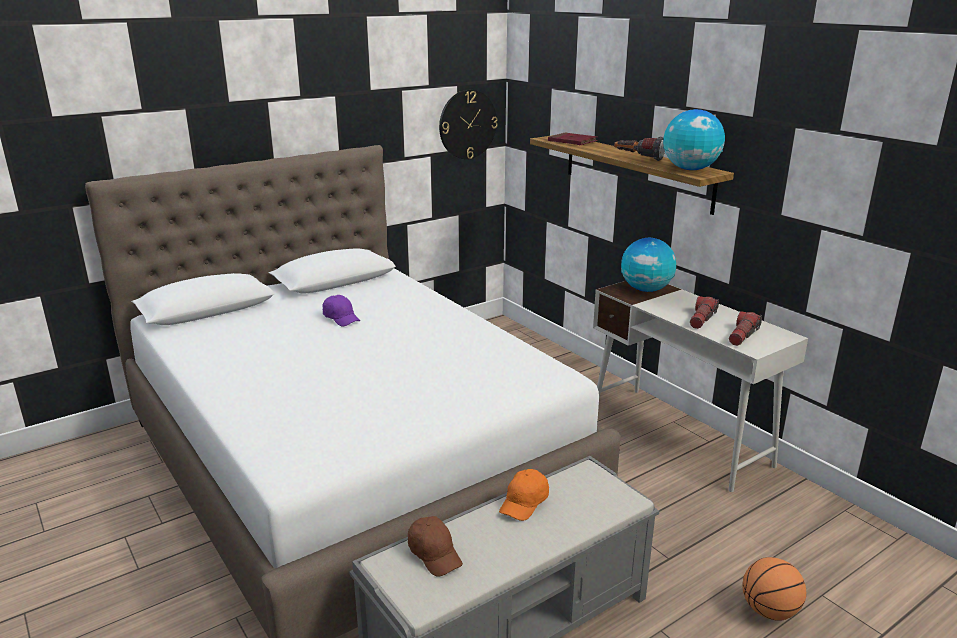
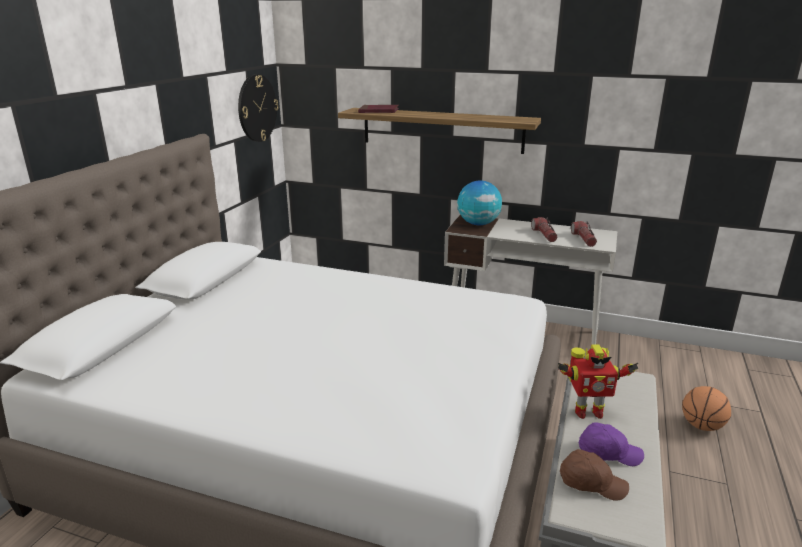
camera: 35 degrees left, 0 degrees up
purple cap [322,295,360,326] -> purple cap moved to [579,422,644,466]
orange cap [499,469,549,521] -> toy robot [558,344,638,419]
flashlight [614,137,665,161] -> none
globe [663,109,725,170] -> none

